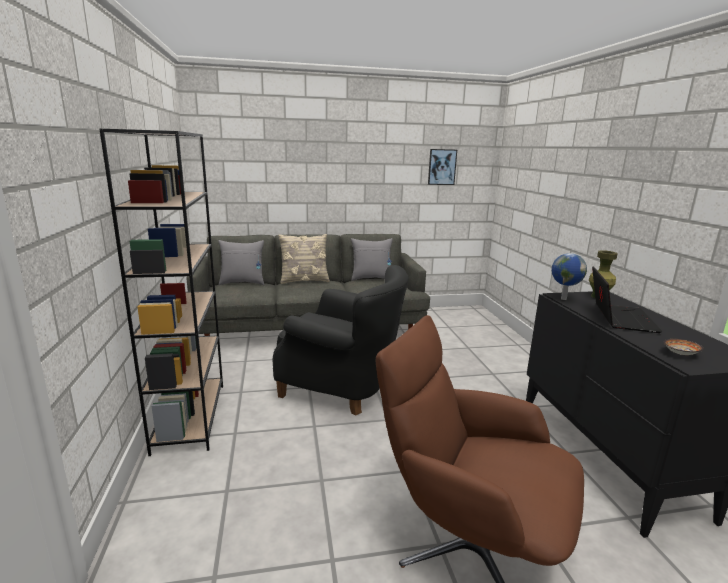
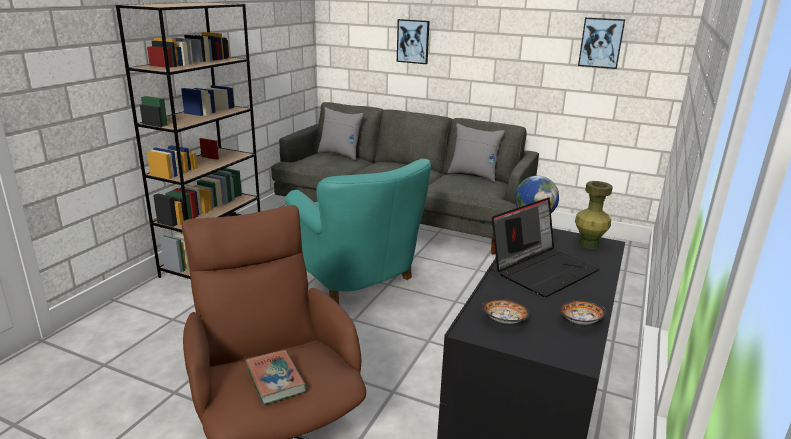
camera: 35 degrees right, 5 degrees up
black armchair [273,265,409,416] -> turquoise armchair [285,159,431,304]
beige pillow [278,234,329,284] -> none
none -> book [245,350,307,405]
none -> picture [397,19,430,64]
none -> bowl [560,300,606,325]

